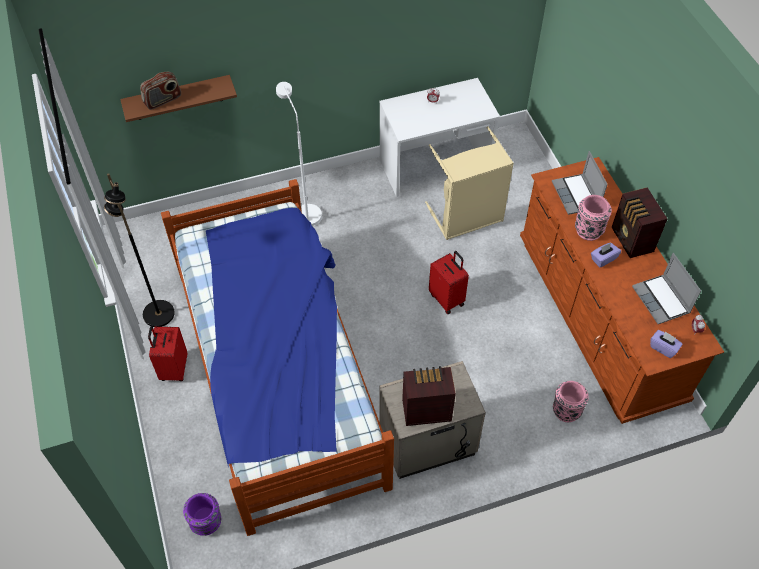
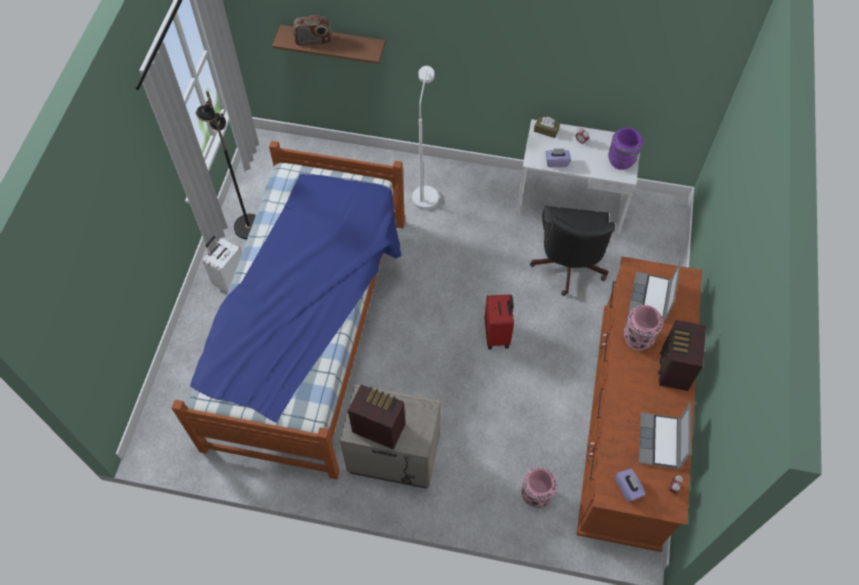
camera: 30 degrees right, 5 degrees up
red suitcase [148,326,187,381] -> white suitcase [202,236,242,293]
purple vase [183,493,221,536] -> purple vase moved to [608,128,643,170]
beige laundry basket [425,126,514,240] -> black office chair [530,206,615,296]
purple tissue box [591,243,621,268] -> purple tissue box moved to [545,149,571,167]
none -> brown tissue box [534,117,560,138]

